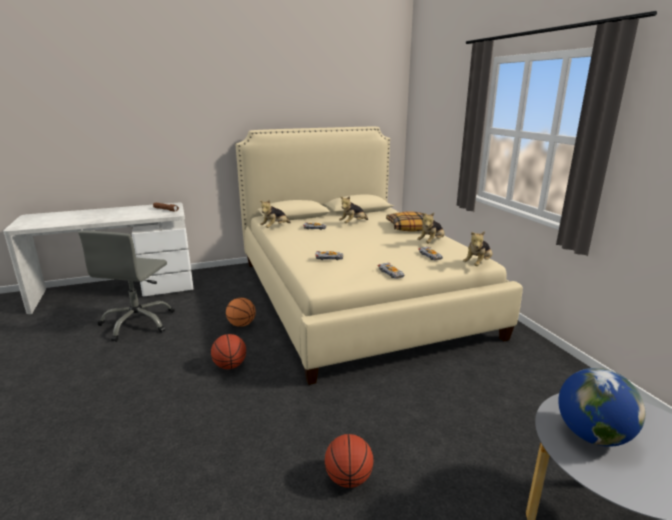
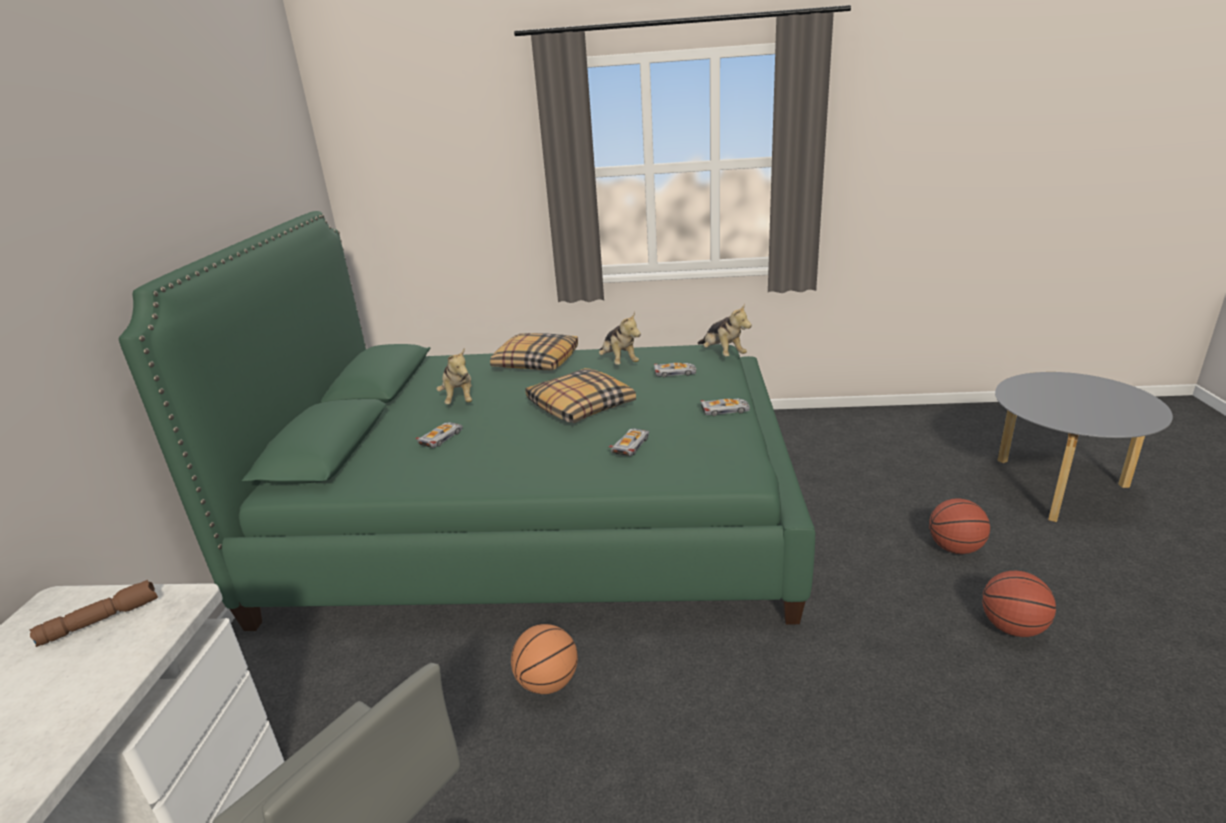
camera: 65 degrees left, 5 degrees up
basketball [211,334,246,369] -> basketball moved to [929,498,990,554]
beige bed [236,127,523,385] -> green bed [118,211,815,631]
plush toy [260,200,291,228] -> none
globe [558,368,646,447] -> none
none -> pillow [525,368,636,423]

